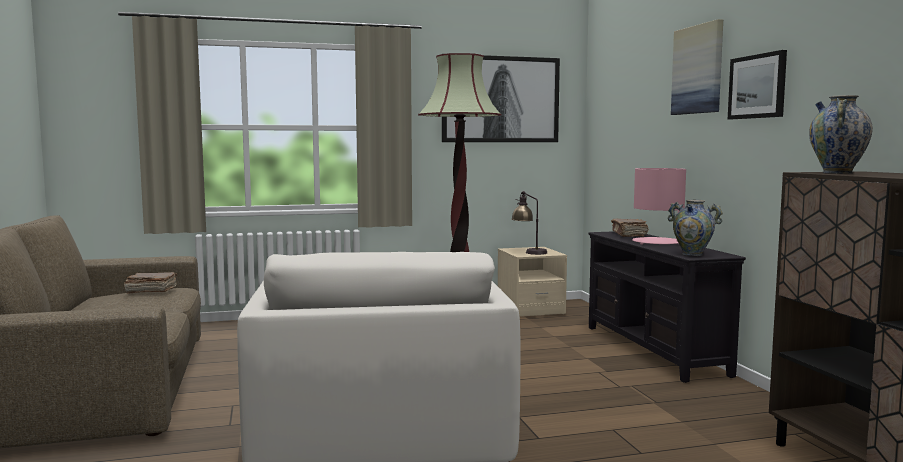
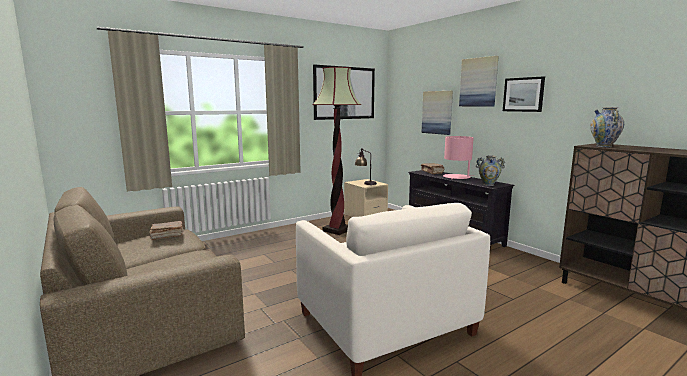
camera: 20 degrees left, 5 degrees up
none -> picture [421,91,453,135]

